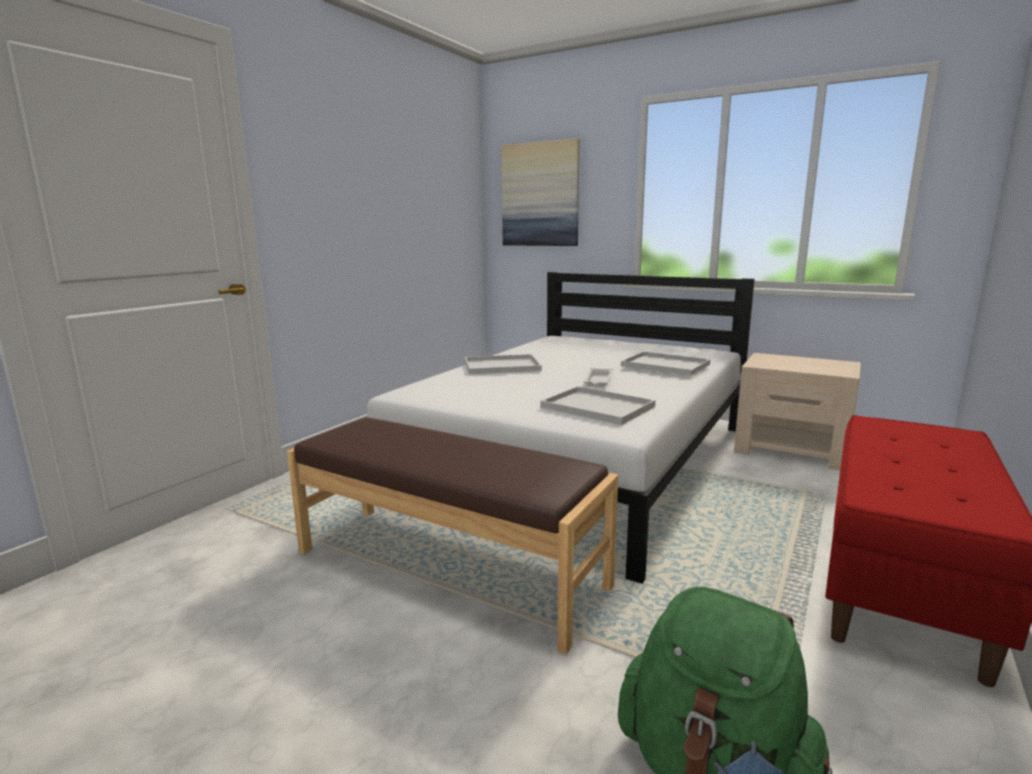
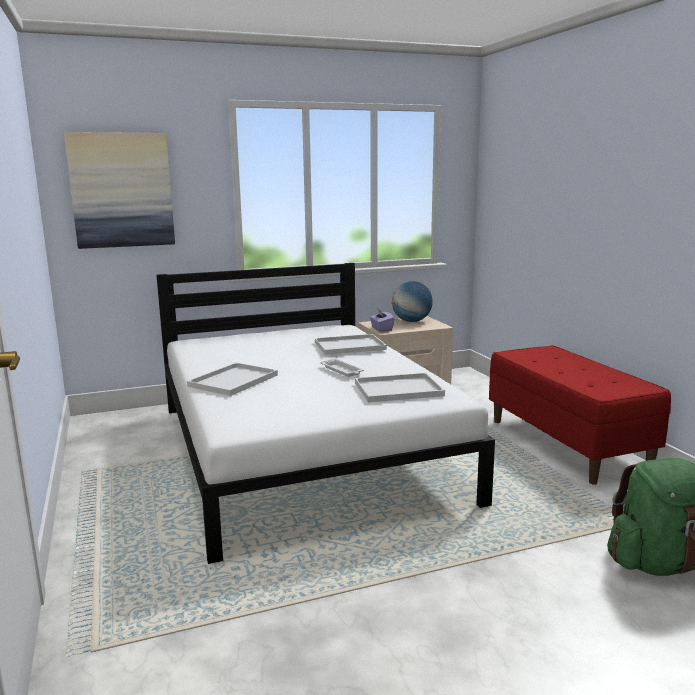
camera: 50 degrees left, 0 degrees up
brown bench [287,417,618,655] -> none
none -> purple tissue box [370,309,394,332]
none -> globe [392,281,433,322]

